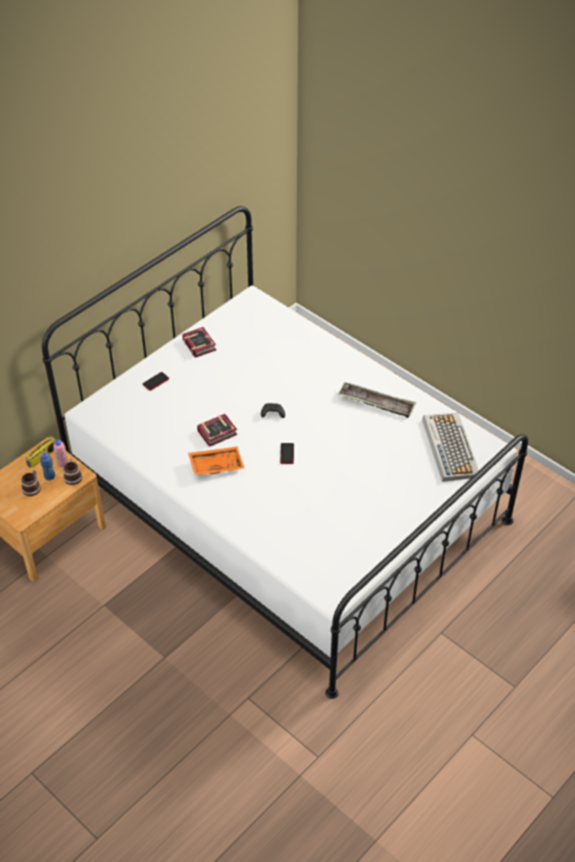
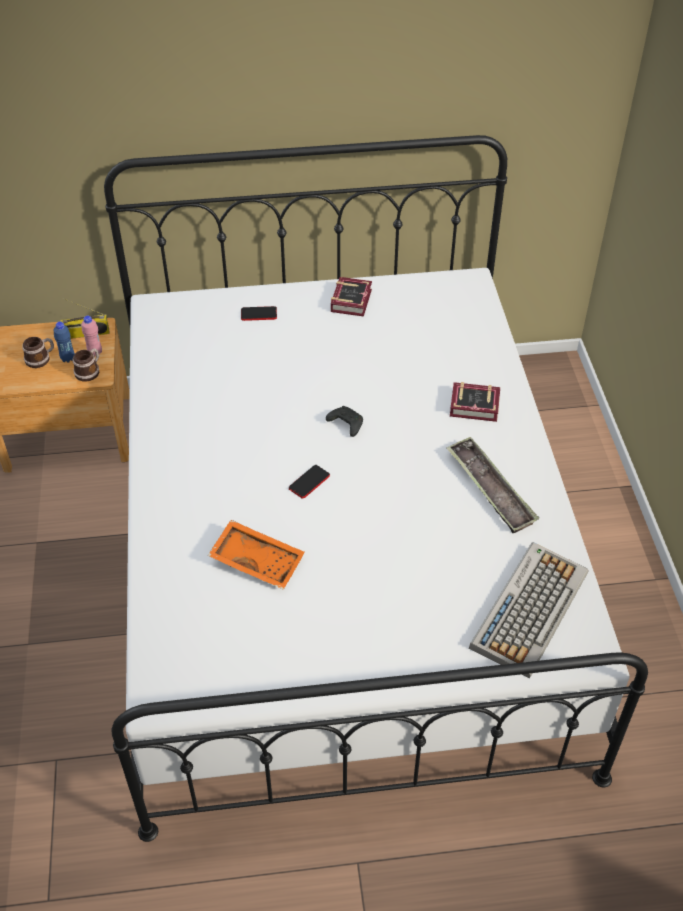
camera: 40 degrees right, 0 degrees up
orange tray [188,447,245,475] -> orange tray moved to [208,520,305,590]
book [197,414,237,447] -> book moved to [450,382,500,422]

